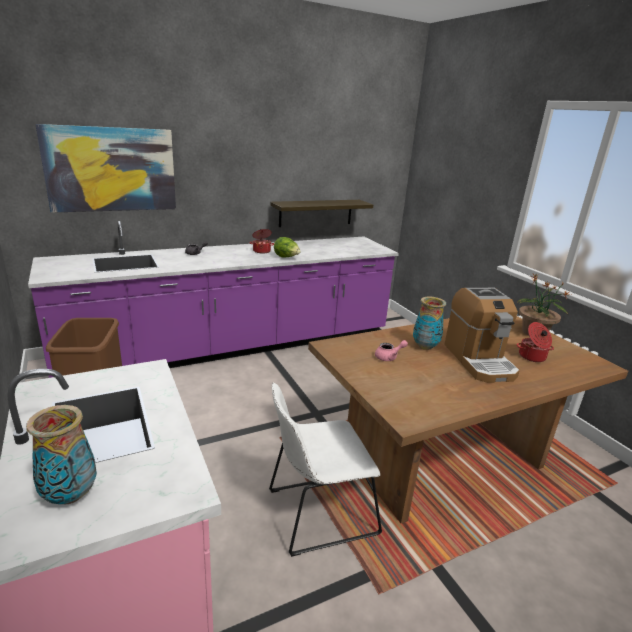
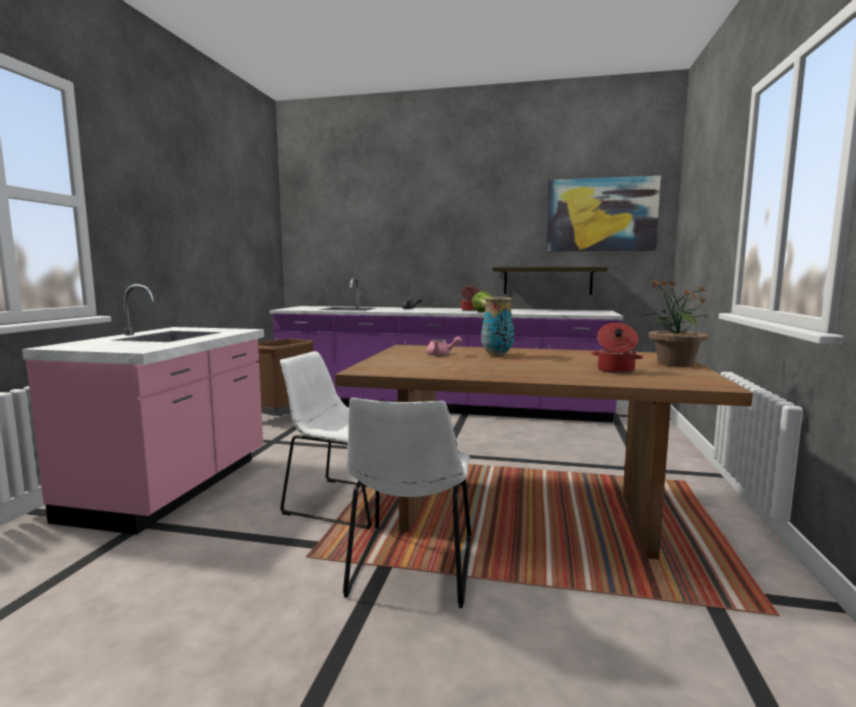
camera: 40 degrees right, 15 degrees down
vase [26,405,97,504] -> none
picture [35,124,176,213] -> picture moved to [546,176,661,251]
coffee machine [444,288,520,383] -> none
none -> white chair [343,398,472,608]

